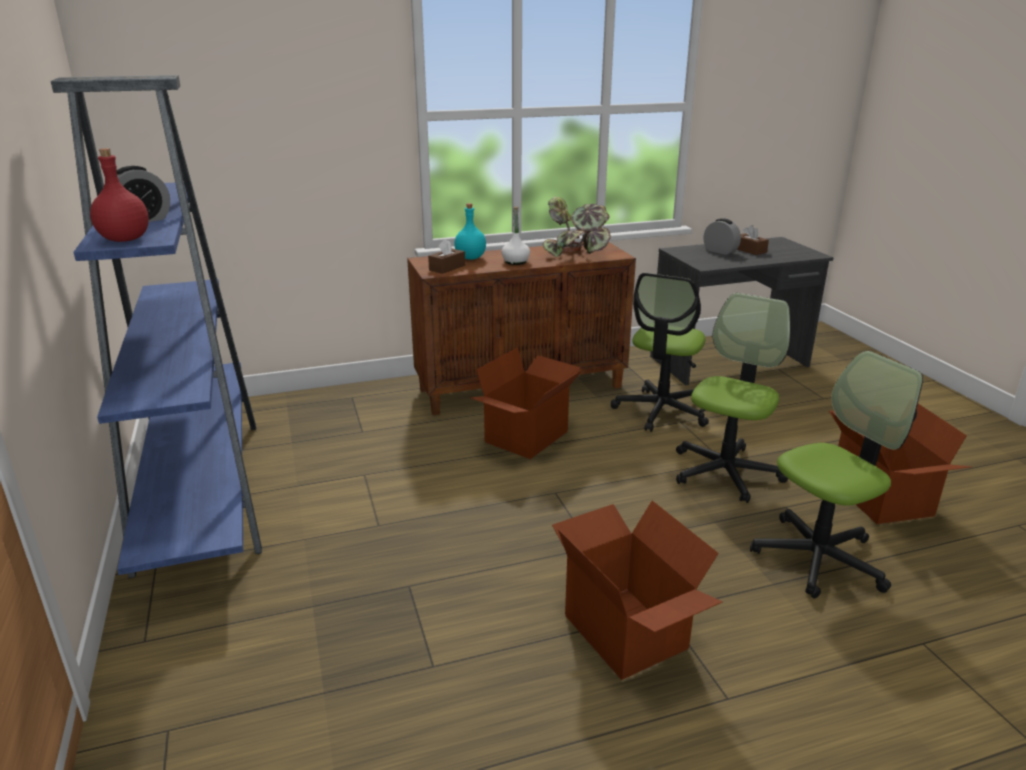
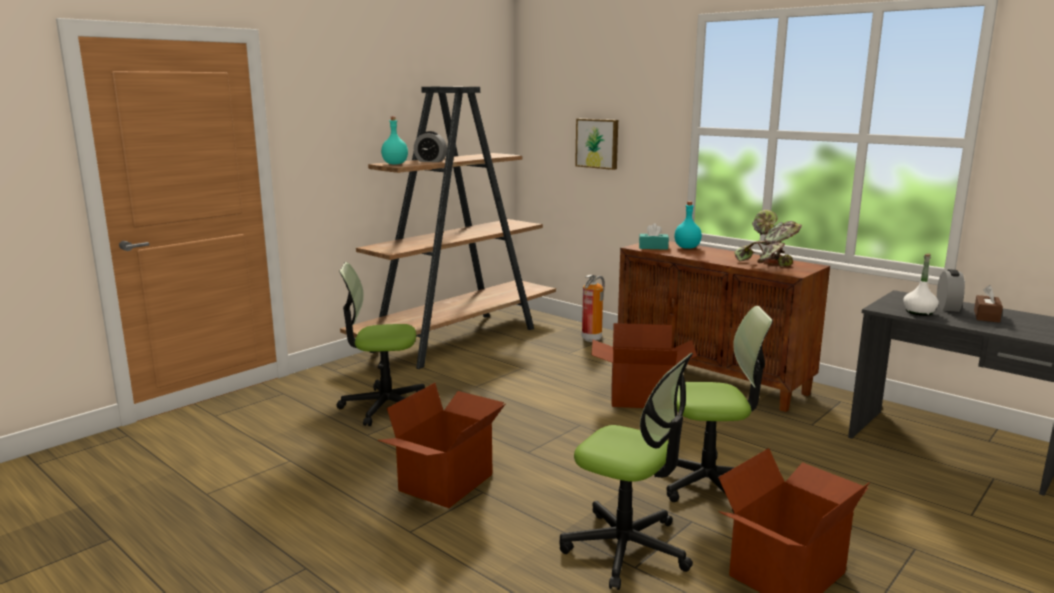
camera: 60 degrees right, 10 degrees down
blue bookcase [51,75,262,578] -> brown bookcase [340,87,556,369]
red bottle [90,148,149,242] -> turquoise bottle [381,117,408,164]
brown tissue box [428,239,465,274] -> turquoise tissue box [639,223,669,250]
white bottle [501,206,530,265] -> white bottle moved to [903,254,939,316]
office chair [611,273,709,432] -> office chair moved to [336,262,425,426]
none -> picture [575,119,618,170]
none -> fire extinguisher [582,275,605,342]

